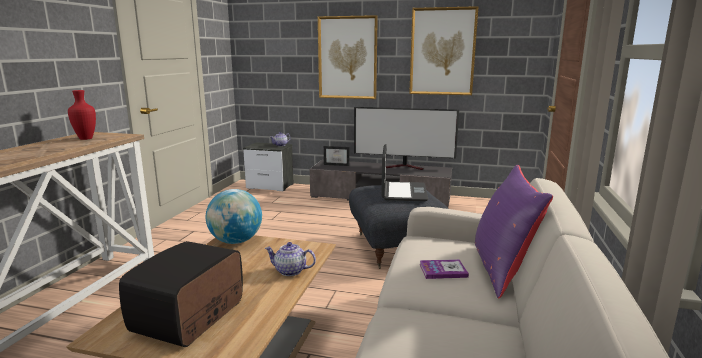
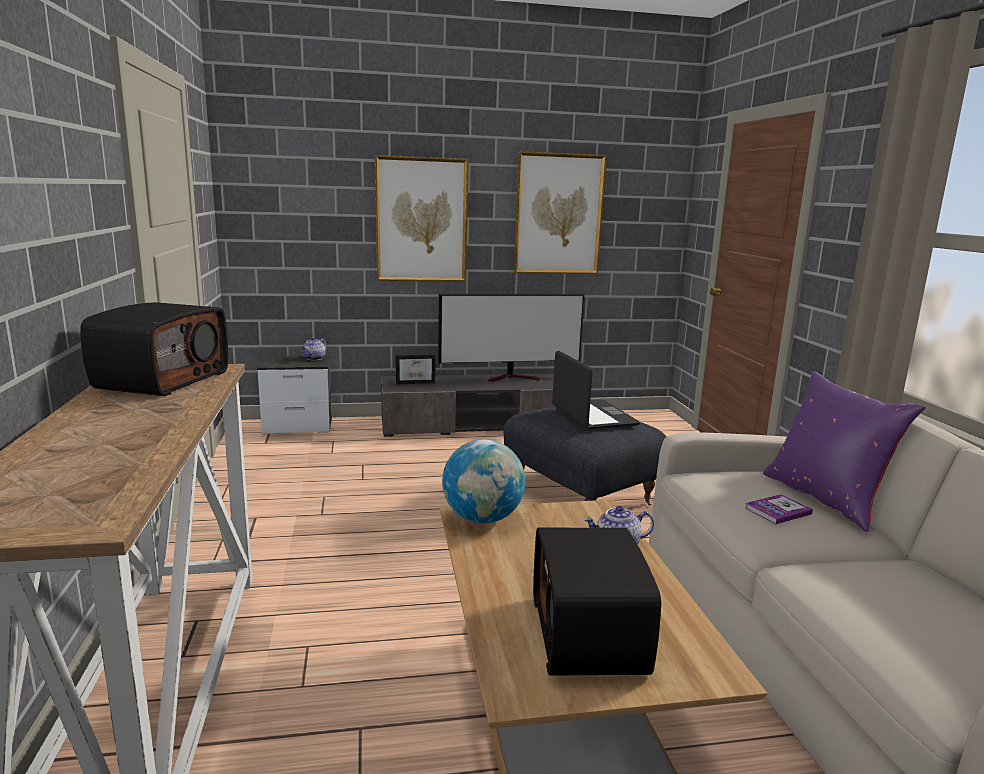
camera: 25 degrees left, 0 degrees up
red vase [68,90,96,140] -> radio [80,302,228,396]

